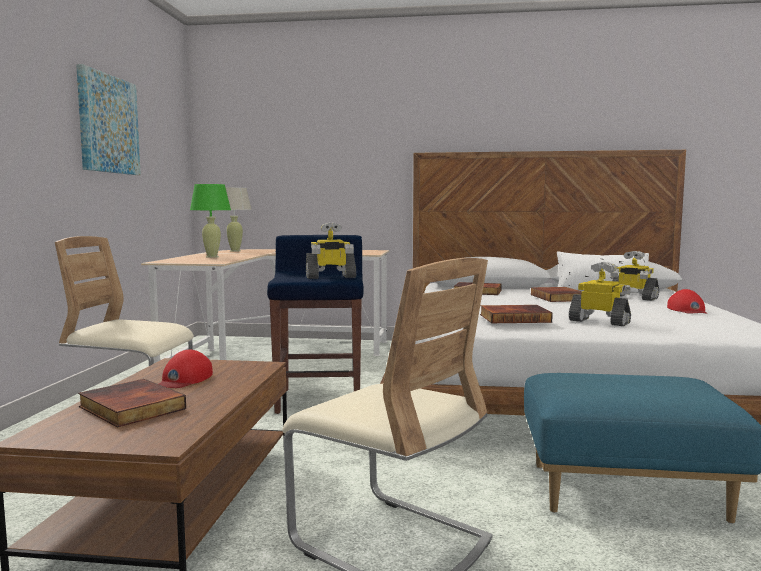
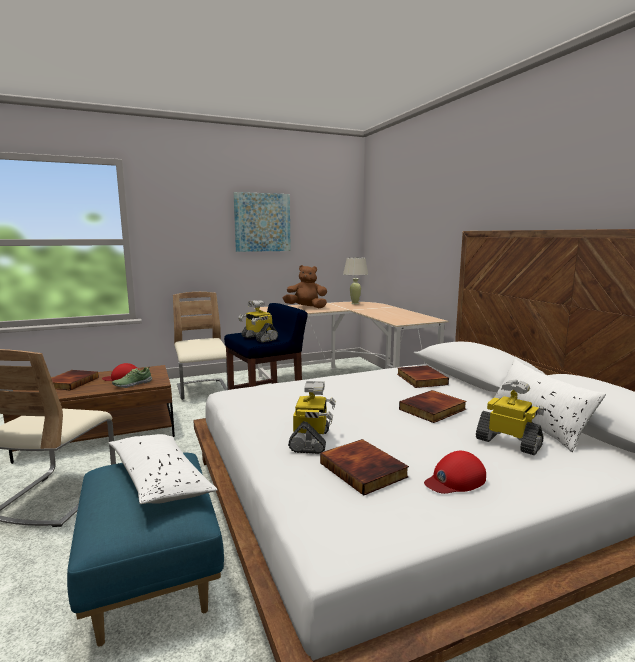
camera: 60 degrees right, 5 degrees up
green table lamp [190,184,231,258] -> brown plush toy [283,265,327,308]
book [480,305,553,323] -> book moved to [320,439,409,496]
toy robot [610,251,659,301] -> toy robot turned 120 degrees clockwise [476,379,544,455]
none -> white pillow [109,434,218,504]
none -> shoe [112,367,152,388]

